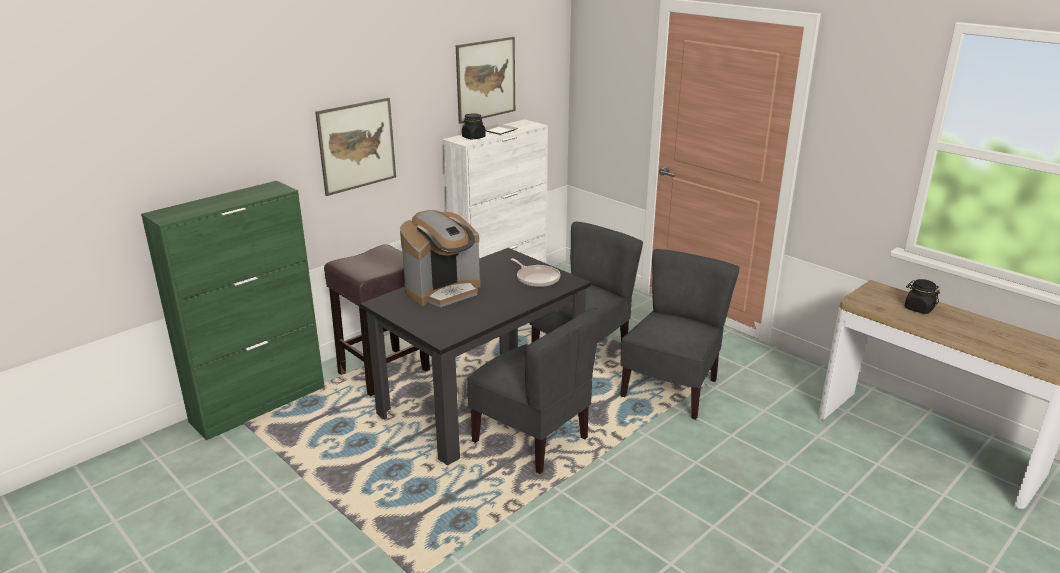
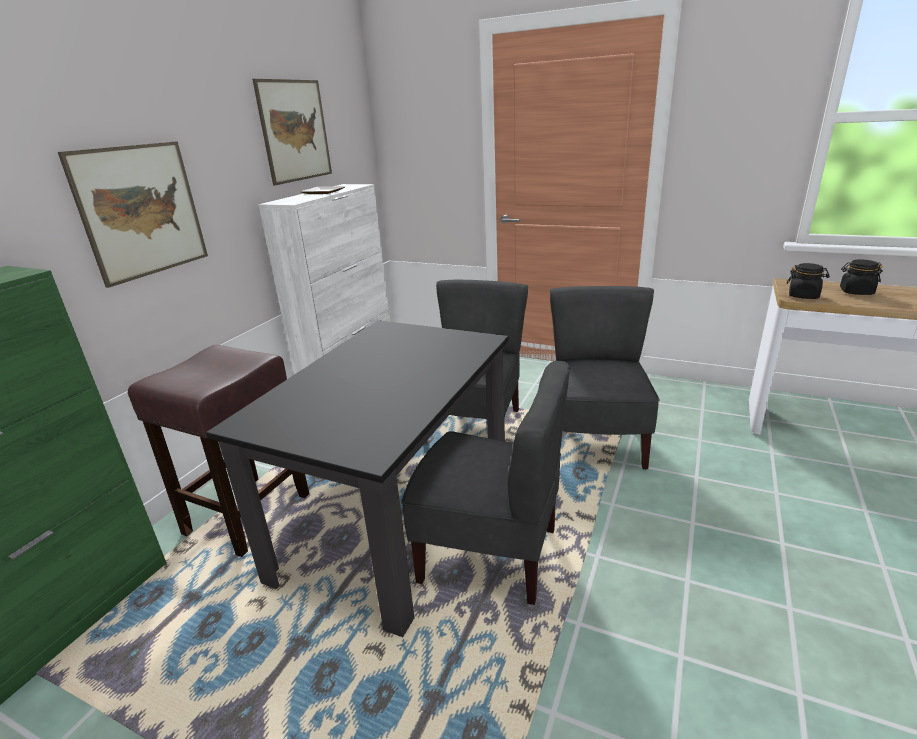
camera: 20 degrees left, 0 degrees up
coffee machine [400,210,481,307] -> none
black jar [462,113,486,139] -> black jar moved to [787,263,830,299]
frying pan [511,258,560,287] -> none

